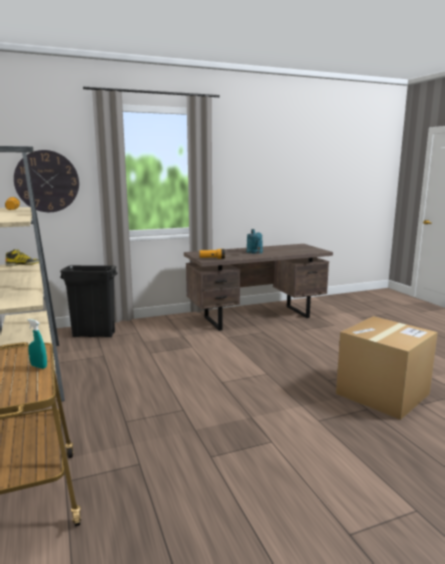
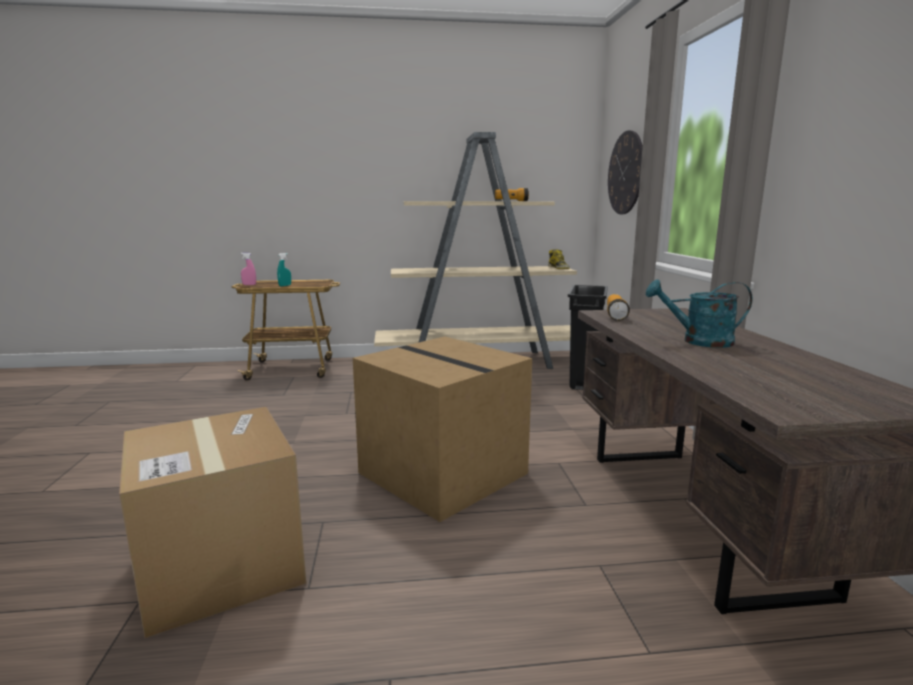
camera: 105 degrees right, 0 degrees up
none -> pink spray bottle [241,253,256,285]
none -> cardboard box [353,337,532,522]

